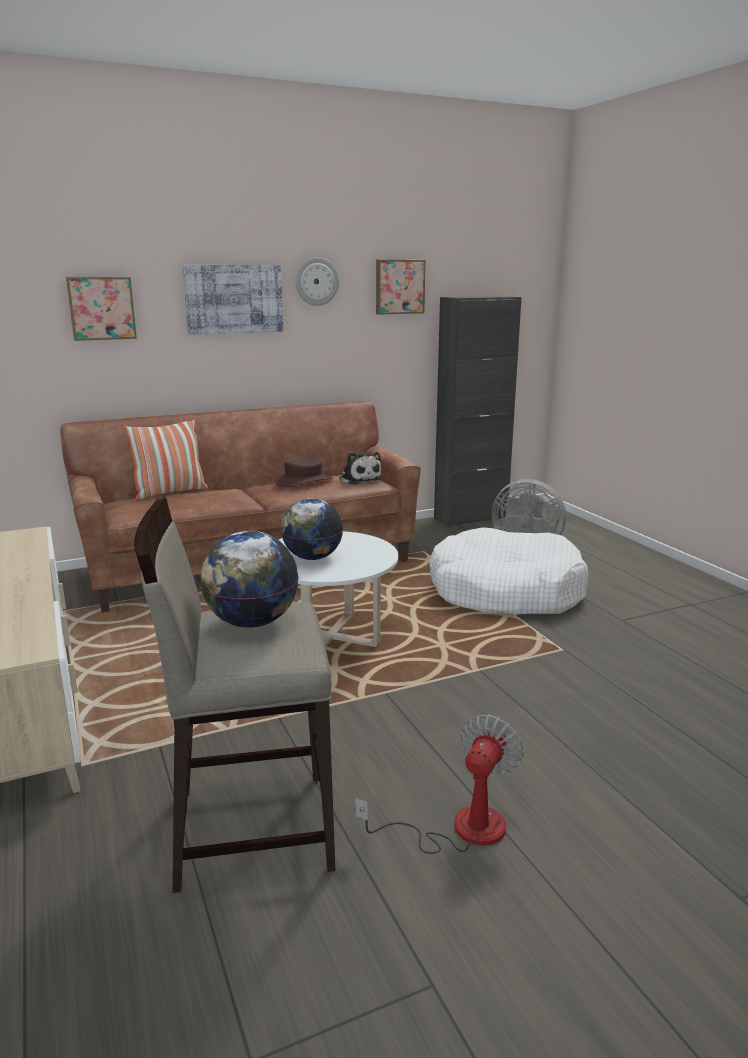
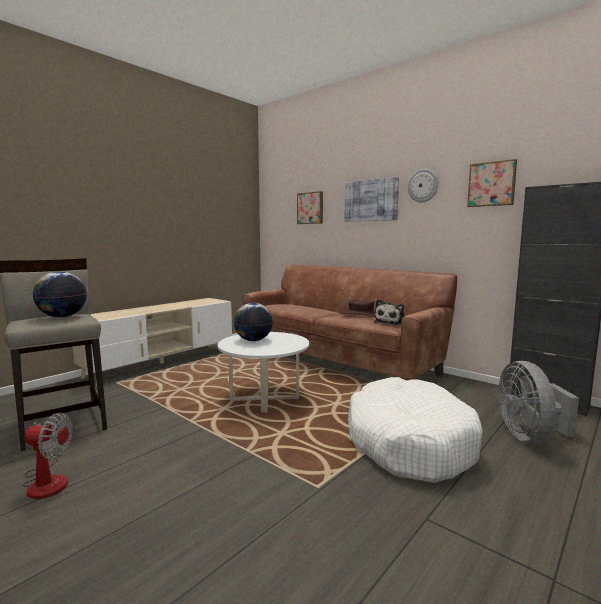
camera: 65 degrees right, 10 degrees down
pillow [123,420,208,501] -> none

